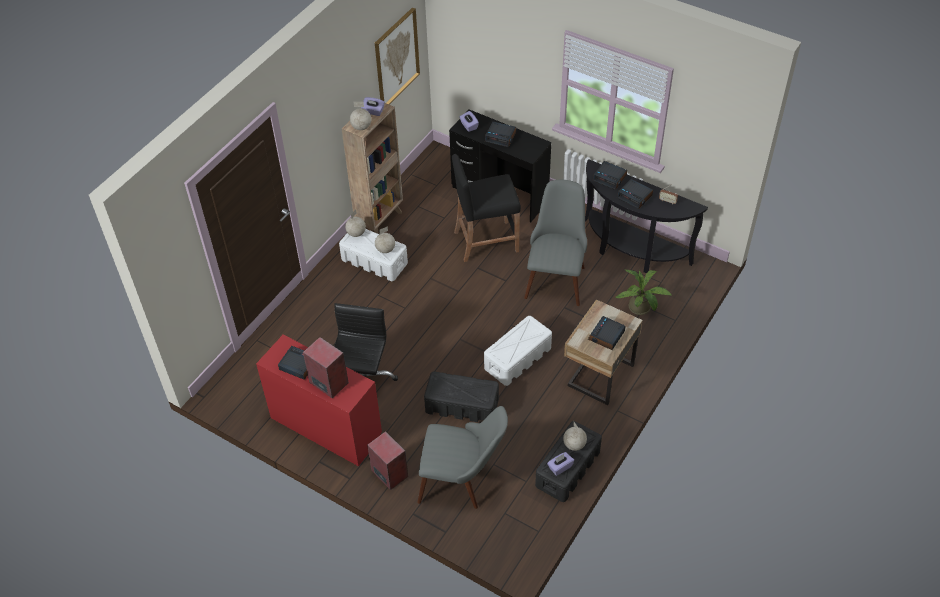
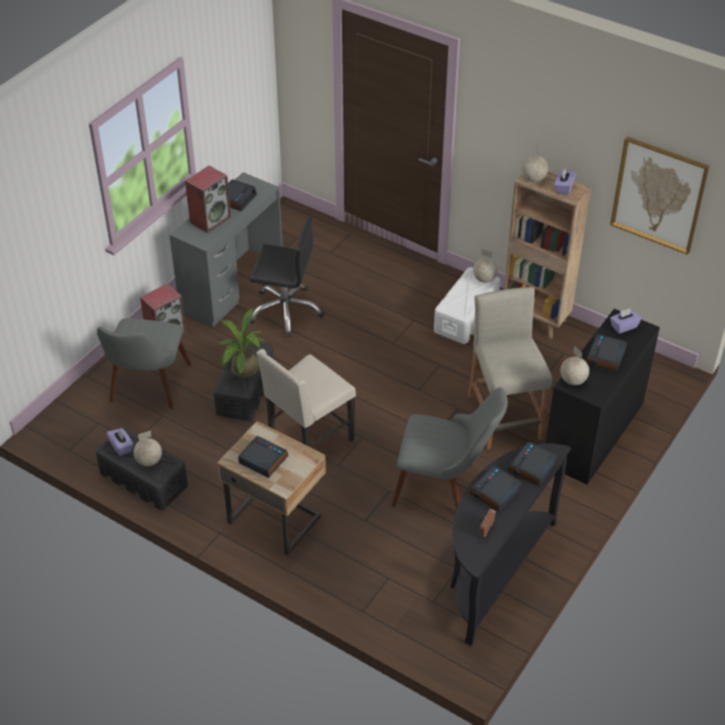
camera: 90 degrees right, 5 degrees down
red desk [256,335,382,466] -> grey desk [170,172,283,327]
globe [375,226,395,253] -> globe moved to [560,345,589,385]
black stool [452,154,521,262] -> beige stool [468,287,552,449]
white storage box [484,316,552,386] -> beige chair [256,349,356,447]
potted plant [616,270,672,315] -> potted plant moved to [219,308,266,378]

